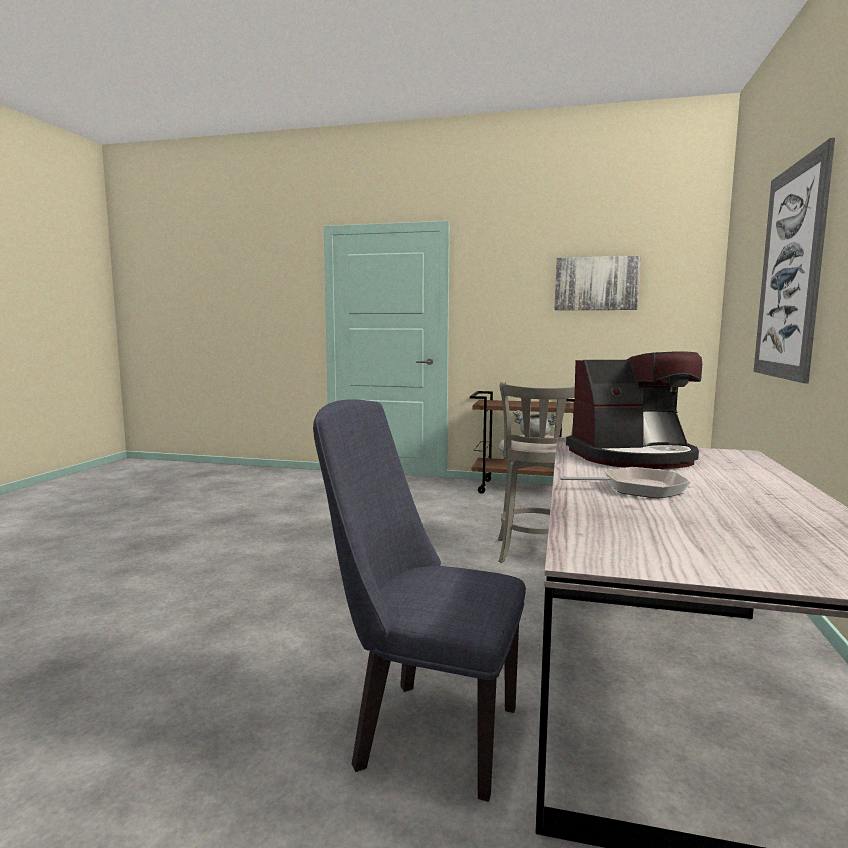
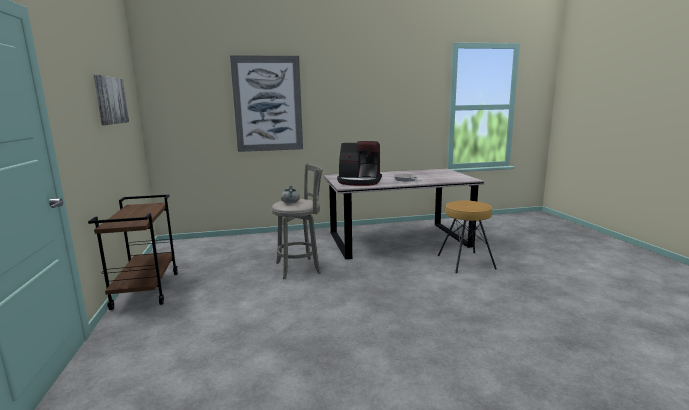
camera: 115 degrees left, 5 degrees up
blue chair [313,399,526,802] -> brown stool [438,200,497,273]
coffee machine [566,351,702,469] -> coffee machine turned 135 degrees clockwise [337,141,382,186]

